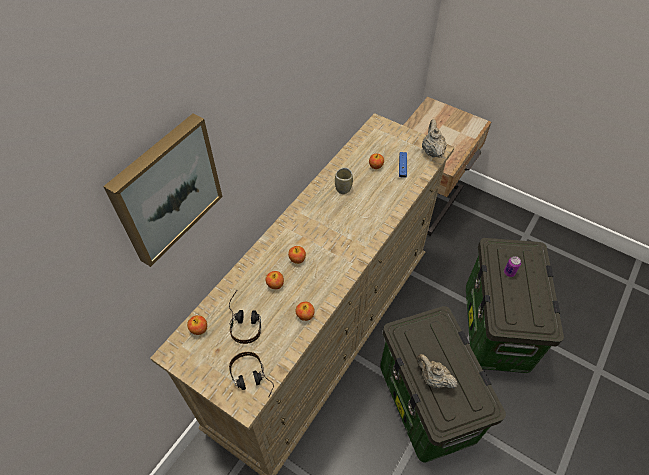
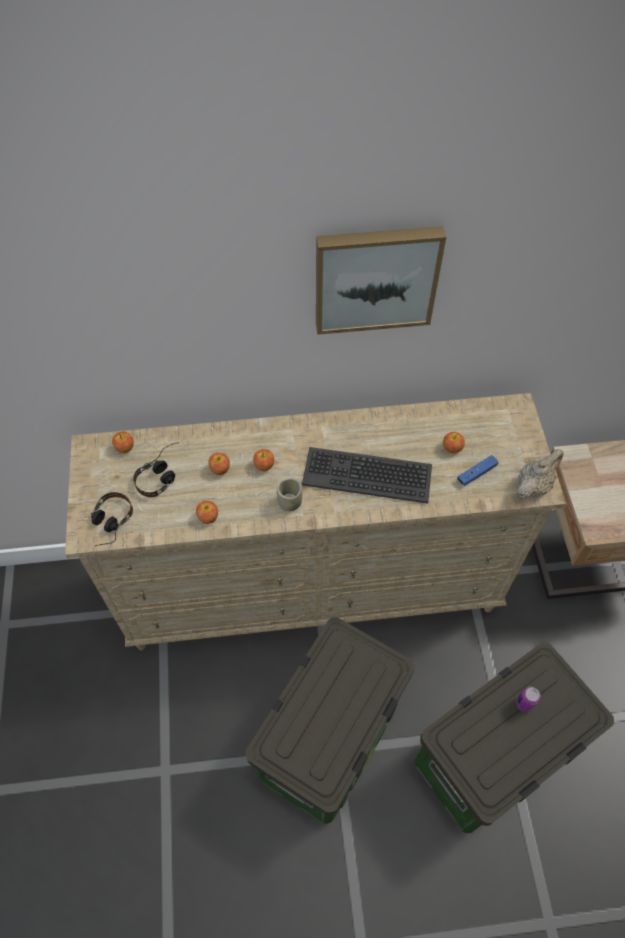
camera: 50 degrees right, 5 degrees up
picture [103,113,223,267] -> picture moved to [316,226,446,335]
cup [335,168,353,194] -> cup moved to [277,479,302,511]
beige teapot [416,354,458,389] -> none
none -> keyboard [302,447,432,503]

